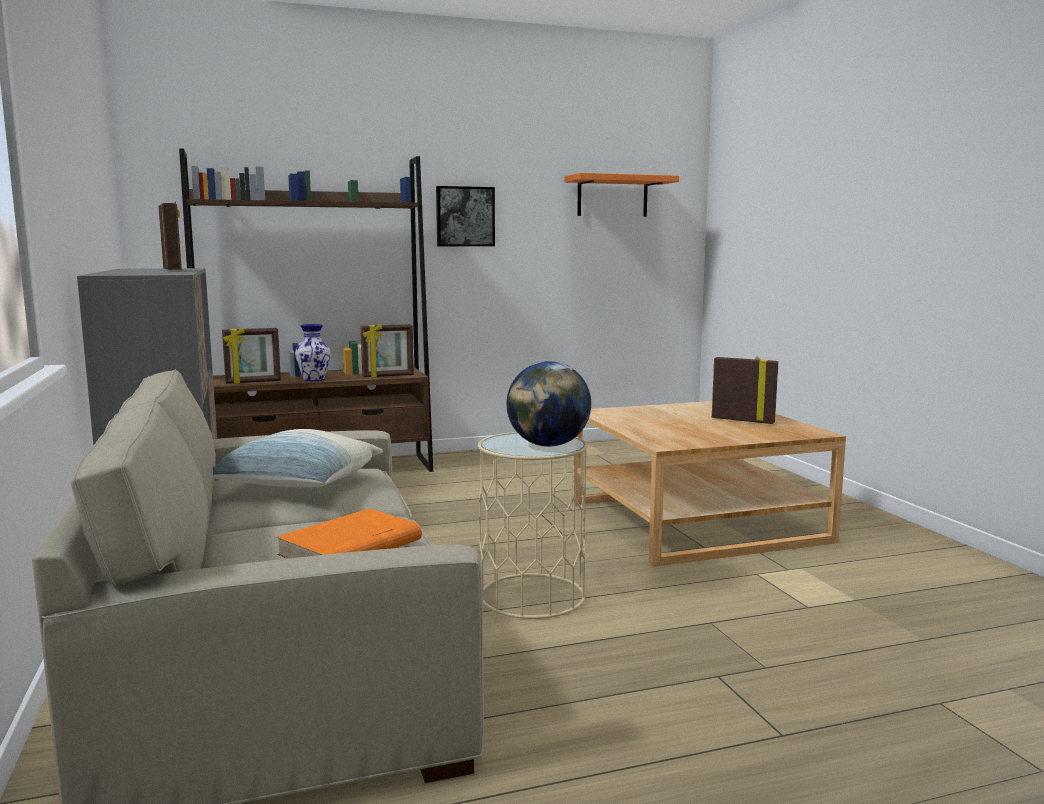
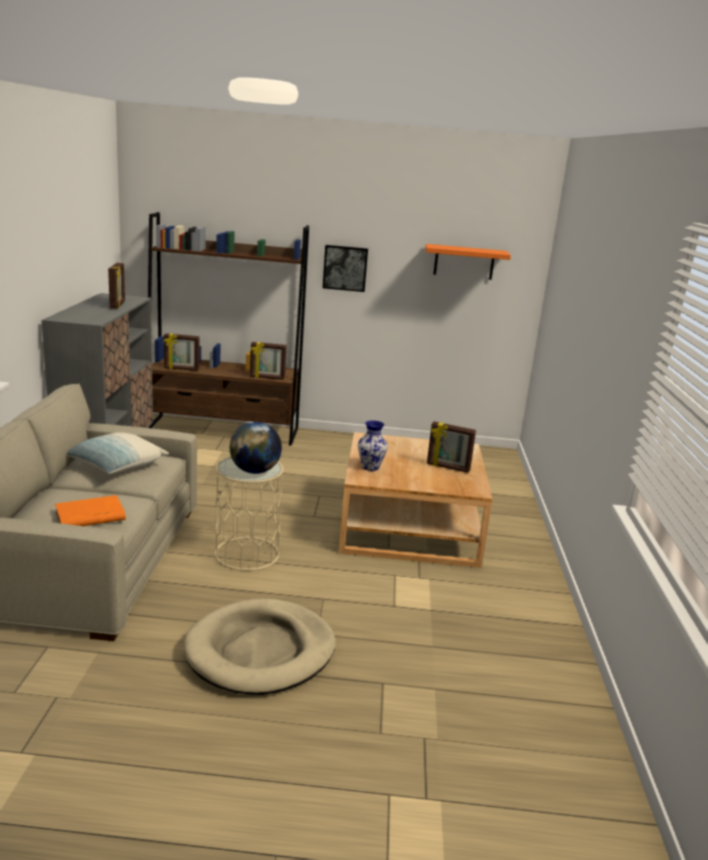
camera: 20 degrees right, 10 degrees up
vase [295,324,331,381] -> vase moved to [358,420,388,471]
picture frame [712,357,779,424] -> picture frame turned 150 degrees clockwise [427,421,476,473]
none -> beige dog bed [184,599,336,695]

